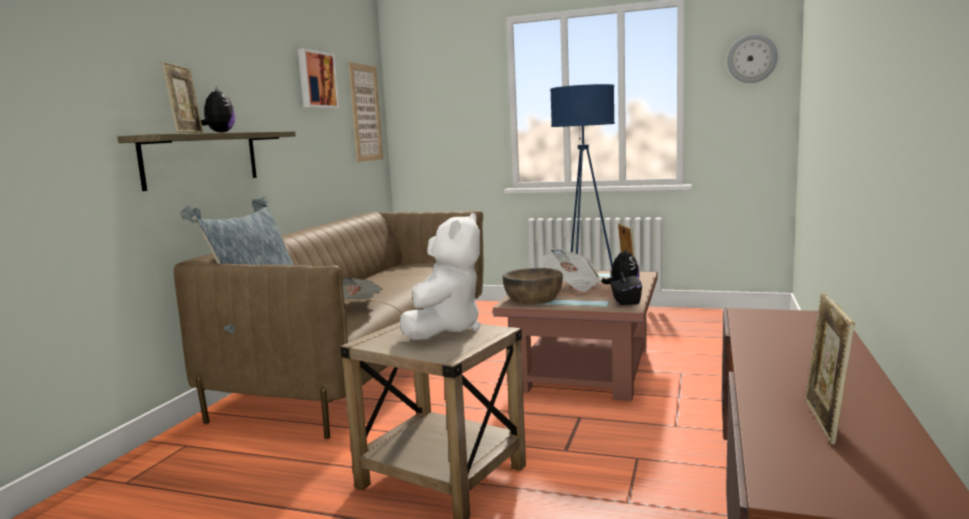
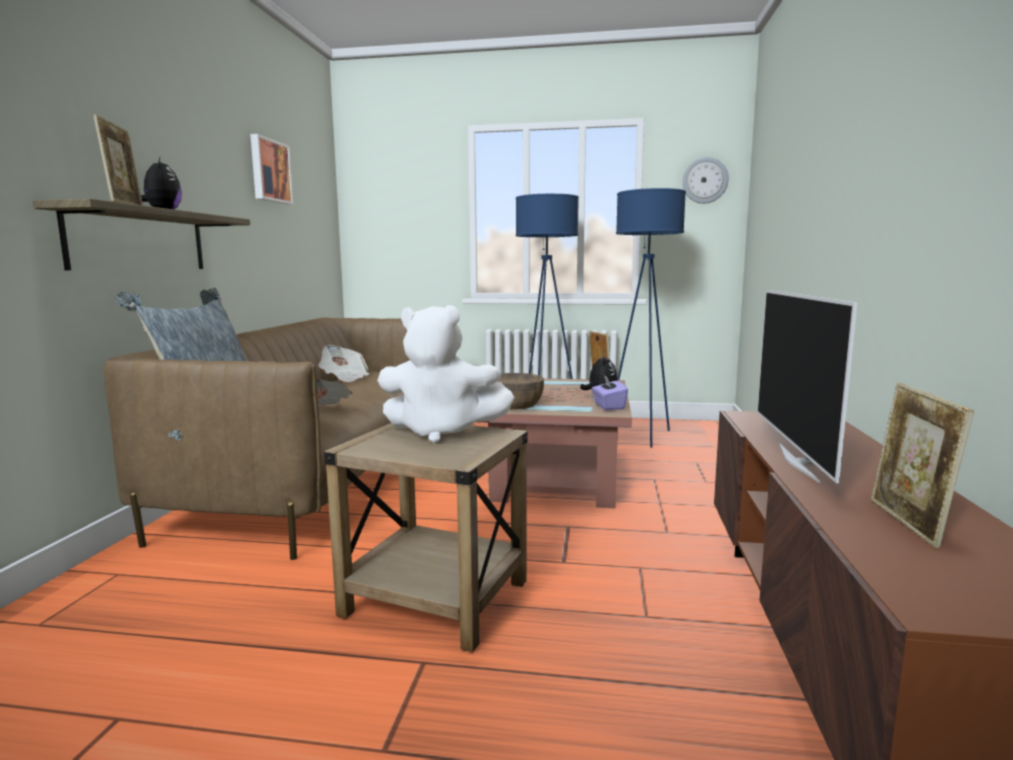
camera: 10 degrees left, 0 degrees up
picture [349,62,383,162] -> none
white plush toy [400,213,480,340] -> white plush toy turned 90 degrees clockwise [377,305,515,444]
newspaper [542,249,602,292] -> newspaper moved to [318,345,369,382]
black tissue box [610,272,642,305] -> purple tissue box [592,374,628,410]
none -> blue floor lamp [616,188,686,447]
none -> television [757,290,857,483]

